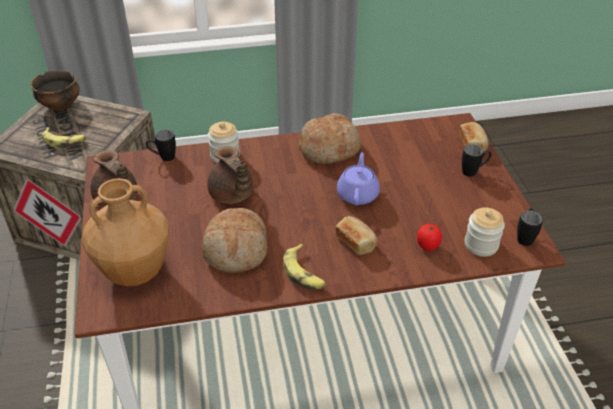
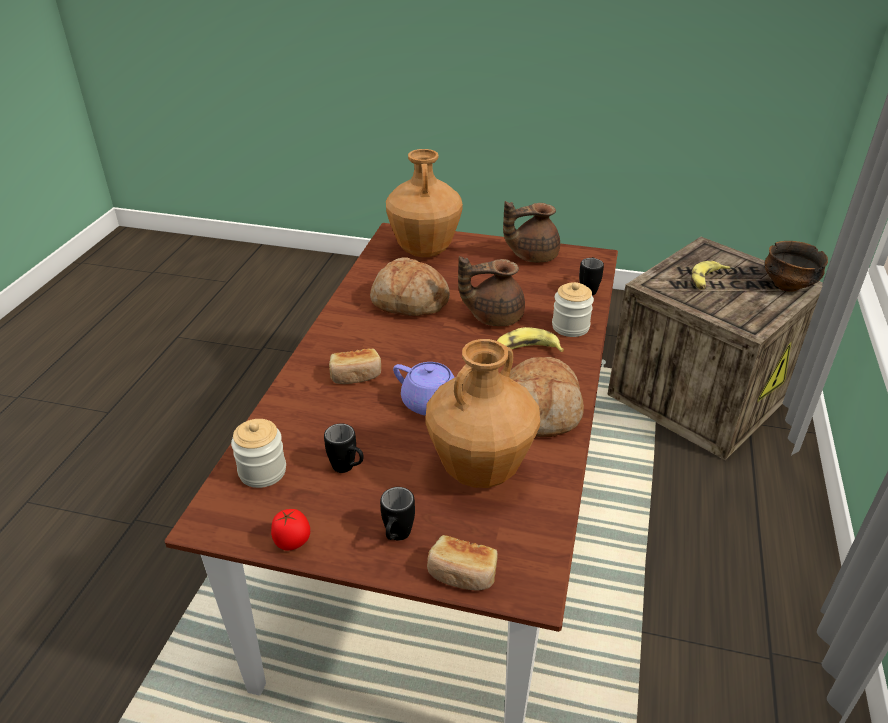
camera: 115 degrees right, 5 degrees down
banana [283,244,326,290] -> banana moved to [497,327,564,352]
tomato [417,224,442,251] -> tomato moved to [271,509,310,551]
black mug [517,208,543,246] -> black mug moved to [324,423,364,473]
none -> brown vase [425,339,540,488]

